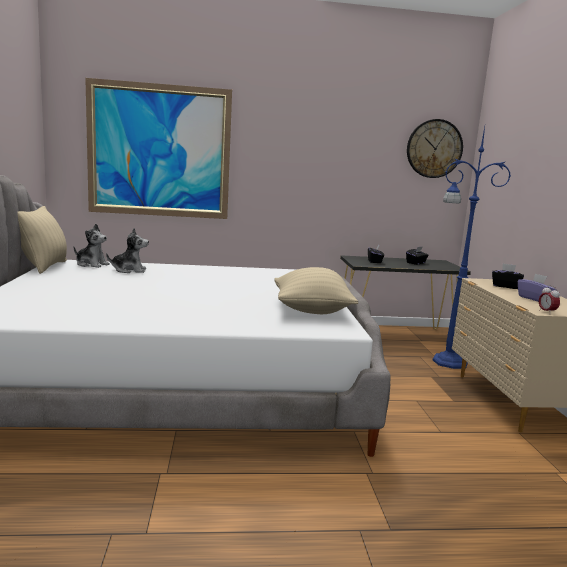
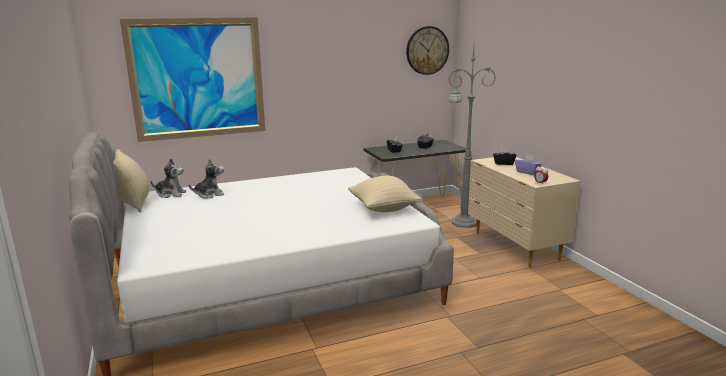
camera: 15 degrees left, 5 degrees up
blue floor lamp [433,127,511,369] -> grey floor lamp [448,47,496,228]

